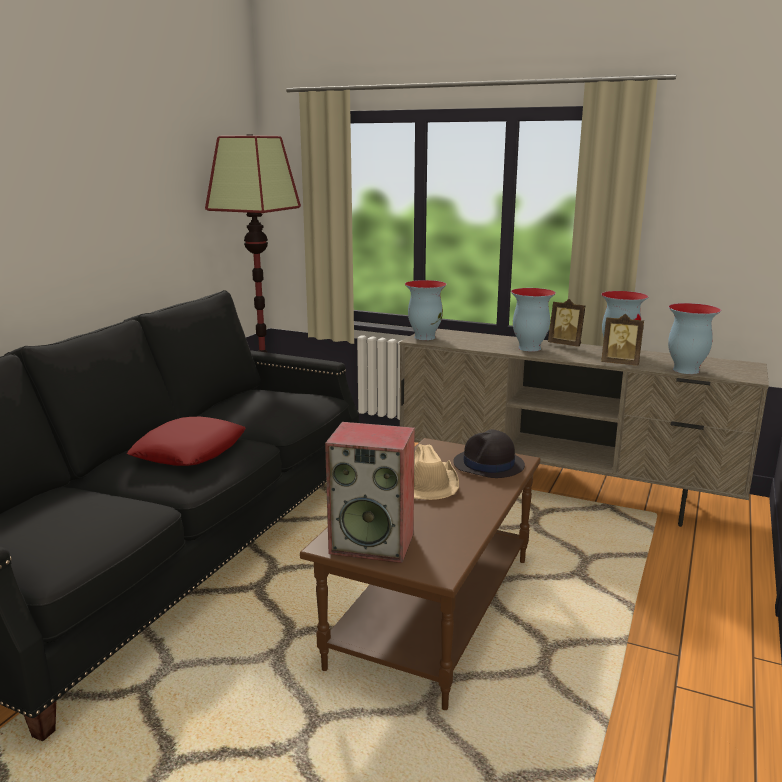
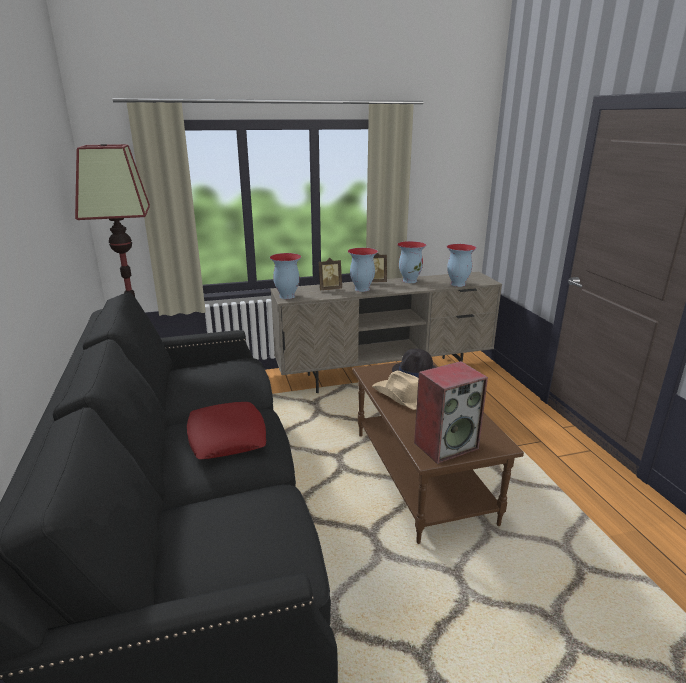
camera: 40 degrees left, 5 degrees up
picture frame [601,314,644,366] -> picture frame moved to [318,258,342,290]

